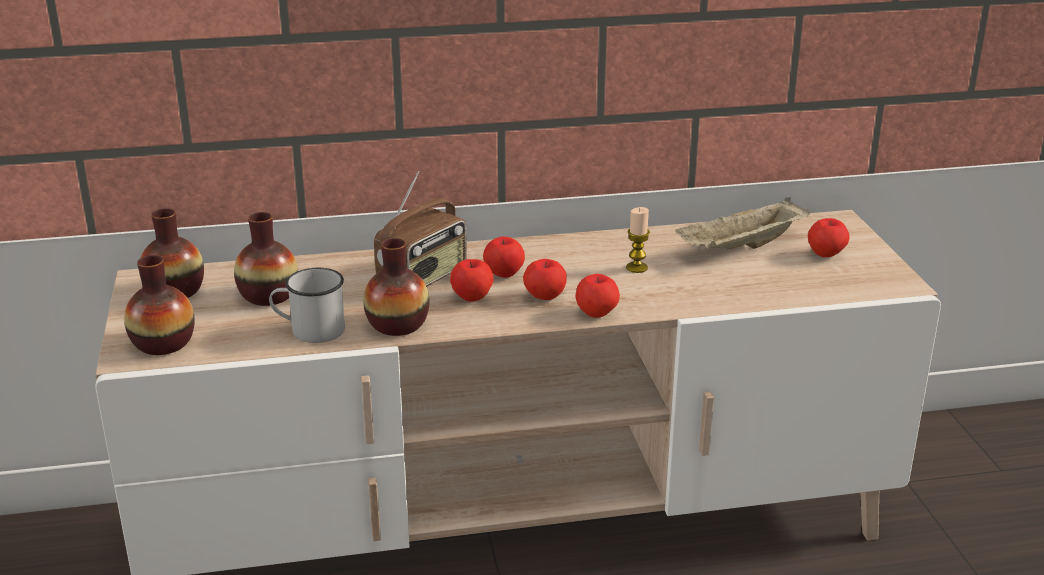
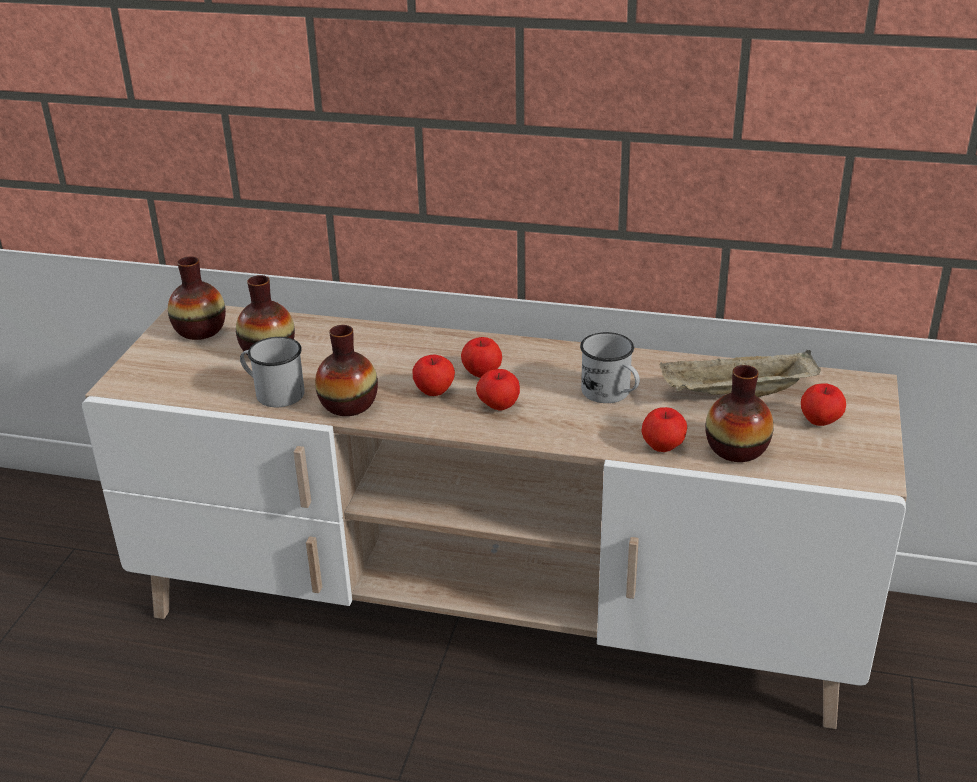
camera: 25 degrees right, 5 degrees up
vase [124,255,195,355] -> vase moved to [705,365,774,462]
radio [374,171,467,286] -> none
apple [576,274,620,318] -> apple moved to [641,407,687,452]
candle [626,207,650,273] -> white mug [580,332,640,403]

